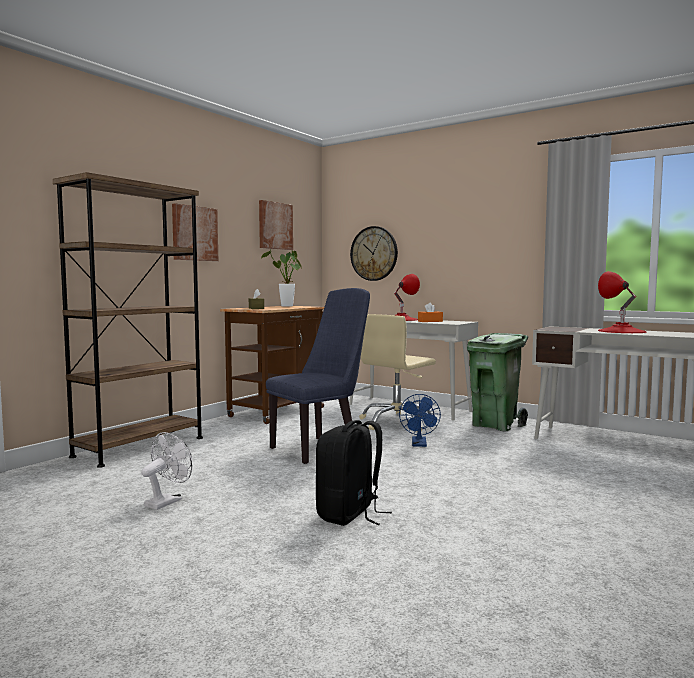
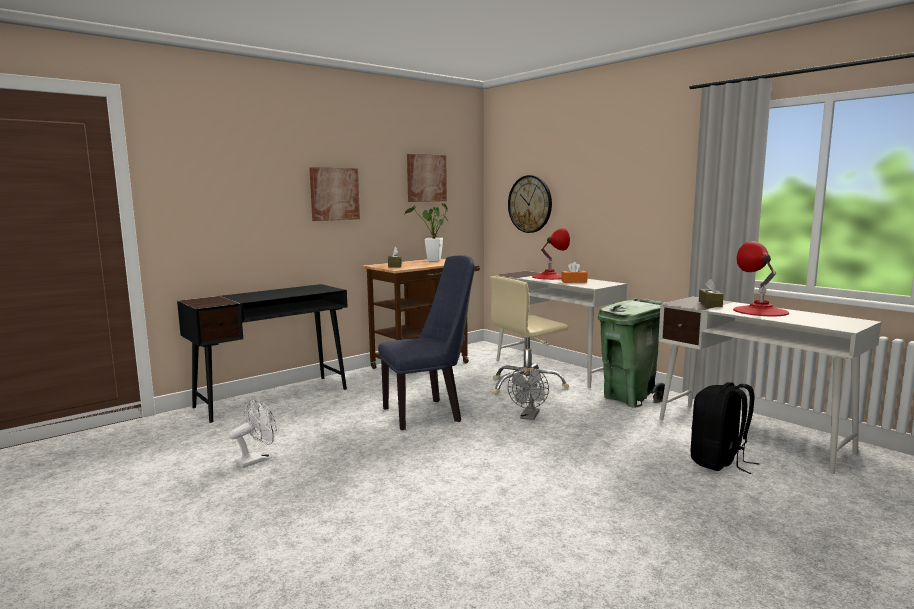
camera: 15 degrees right, 5 degrees up
brown bookcase [53,172,203,468] -> black desk [177,284,348,423]
black backpack [316,420,392,526] -> black backpack moved to [691,382,759,474]
blue fan [399,394,441,447] -> grey fan [508,366,549,420]
none -> brown tissue box [699,279,724,307]

